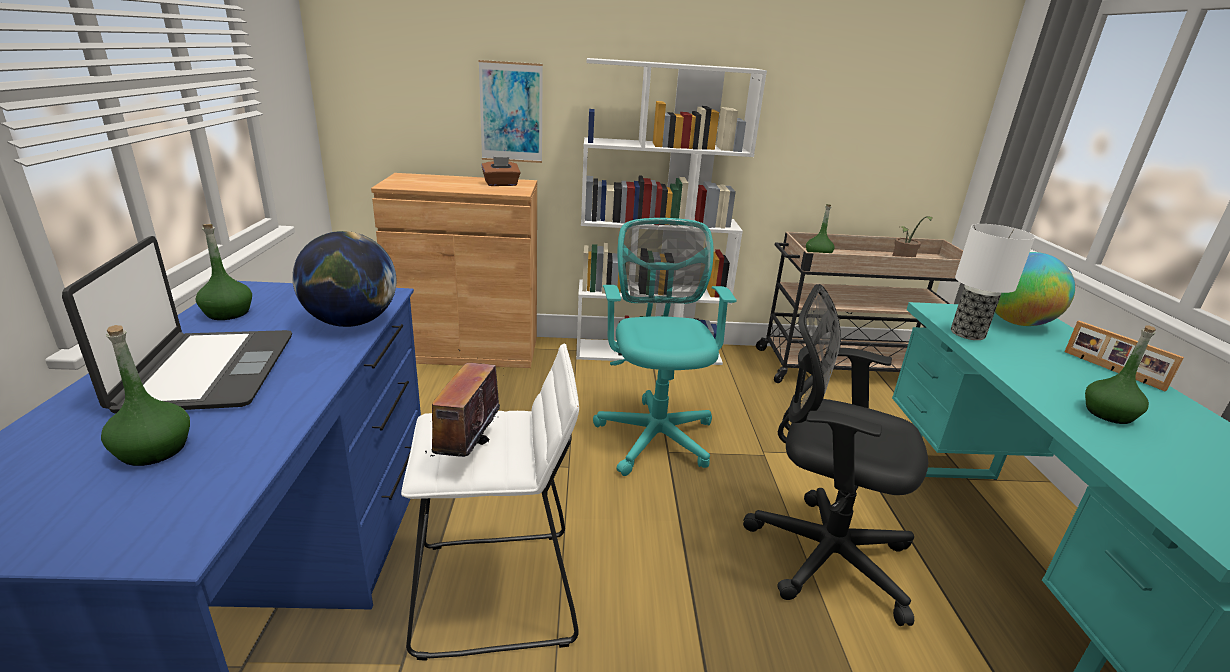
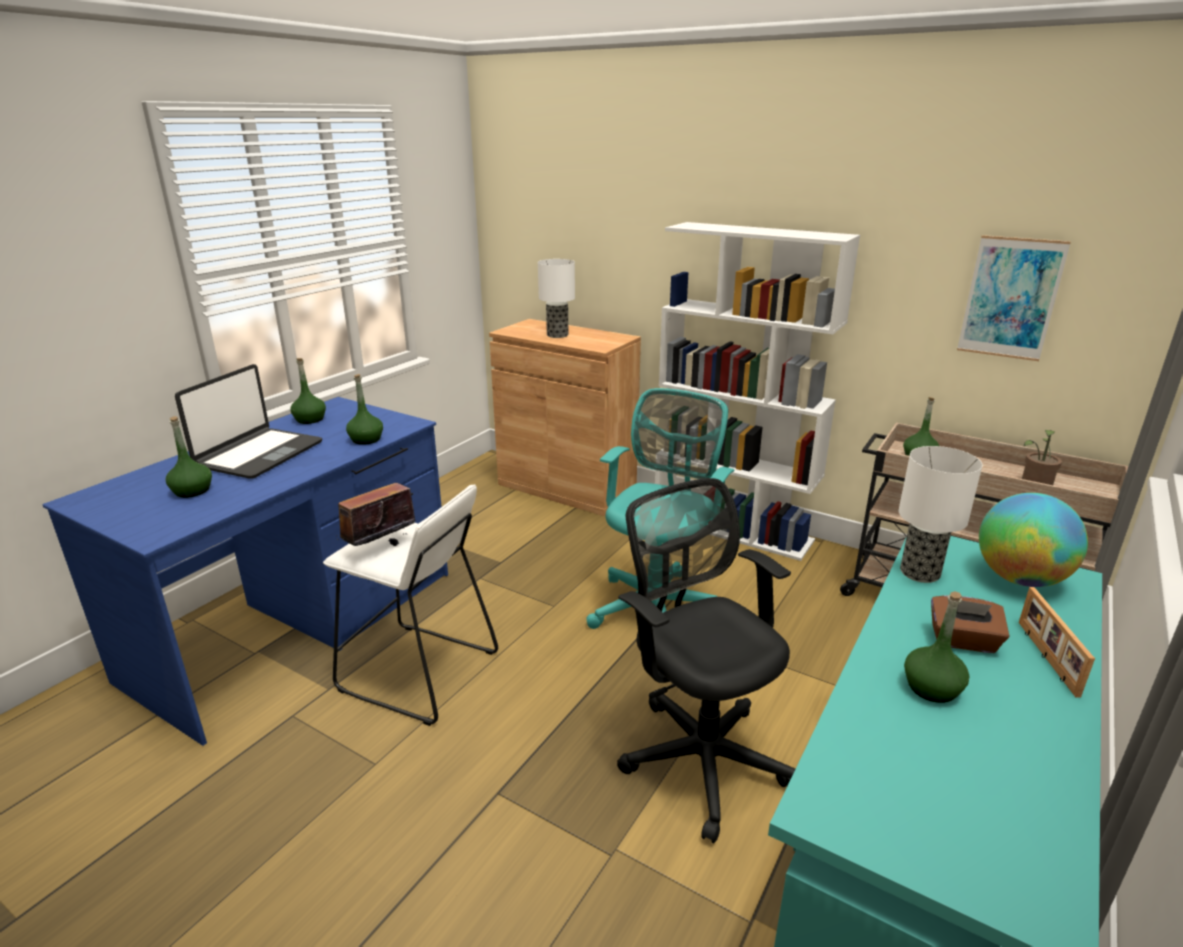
camera: 35 degrees right, 0 degrees up
globe [292,231,396,327] -> green bottle [346,374,383,445]
picture [478,60,543,163] -> picture moved to [957,235,1071,361]
brown tissue box [481,157,520,186] -> brown tissue box moved to [931,595,1009,653]
none -> table lamp [538,259,575,338]

